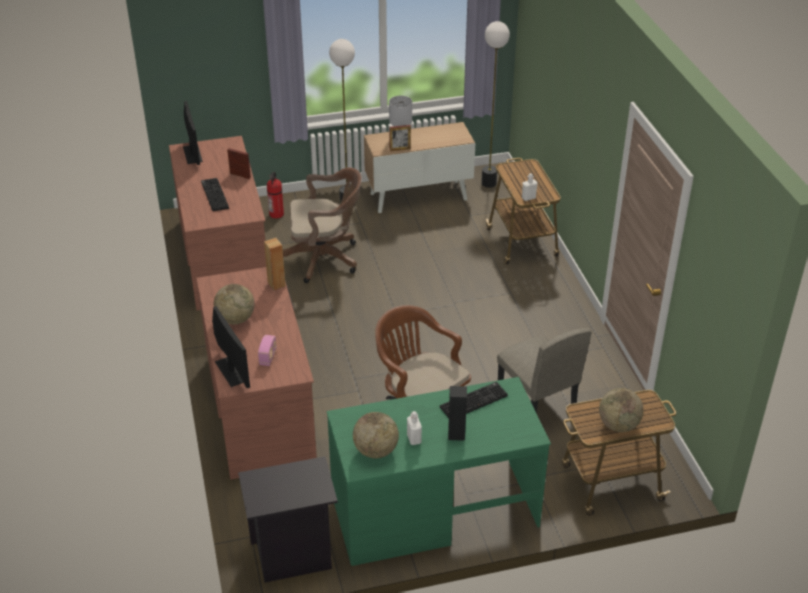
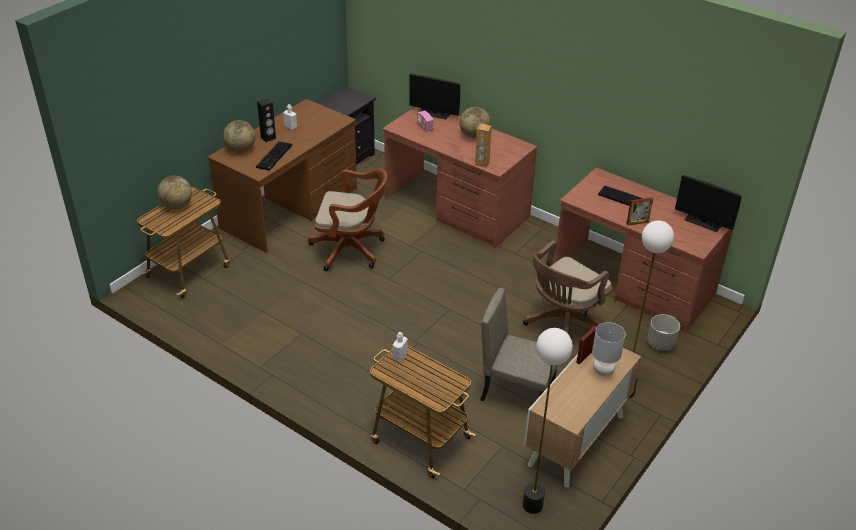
camera: 140 degrees right, 0 degrees up
fire extinguisher [267,172,284,219] -> grey planter [647,314,680,351]
green desk [327,377,551,566] -> brown desk [208,99,357,253]
globe [353,412,399,458] -> globe moved to [223,120,256,153]
beige chair [497,328,592,414] -> beige chair moved to [480,288,558,401]

